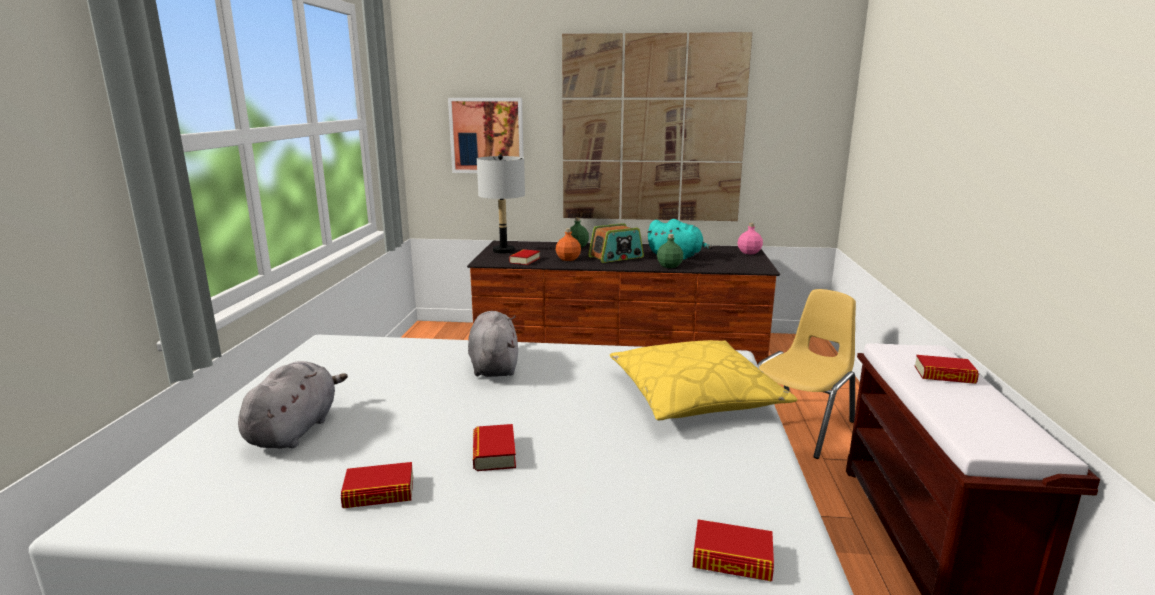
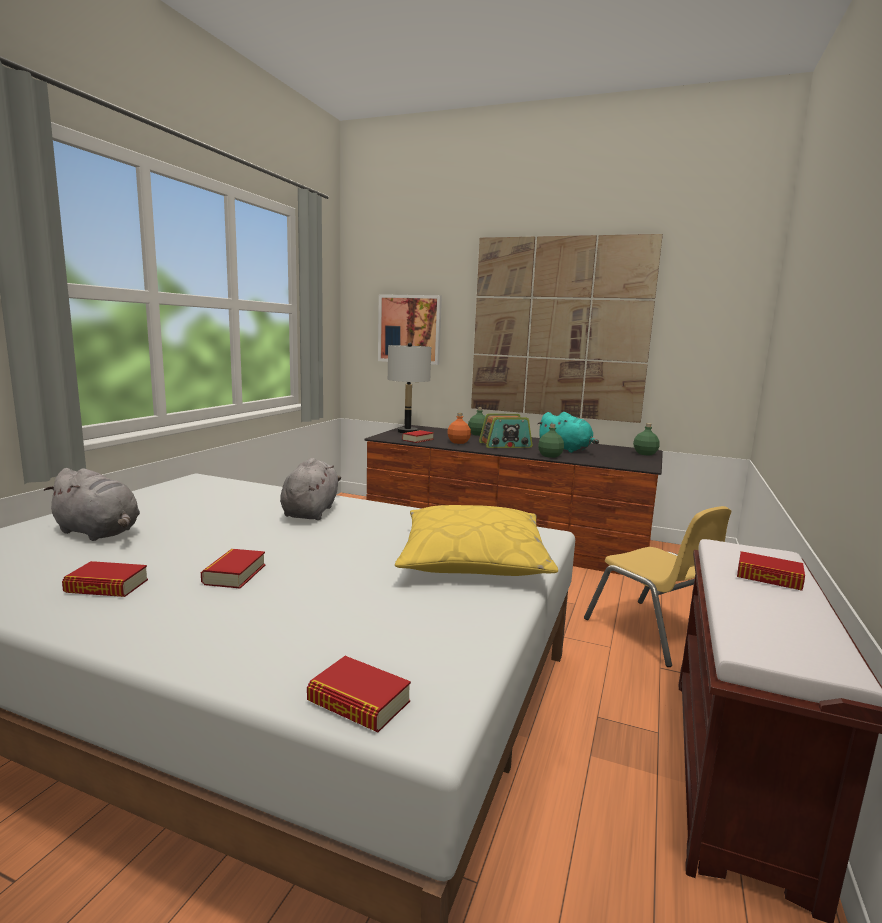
camera: 15 degrees right, 5 degrees down
grey plush toy [238,361,348,449] -> grey plush toy turned 90 degrees clockwise [44,468,140,541]
pink bottle [738,223,763,254] -> green bottle [633,423,660,455]
yellow chair [757,289,856,459] -> yellow chair turned 90 degrees clockwise [584,506,731,667]

